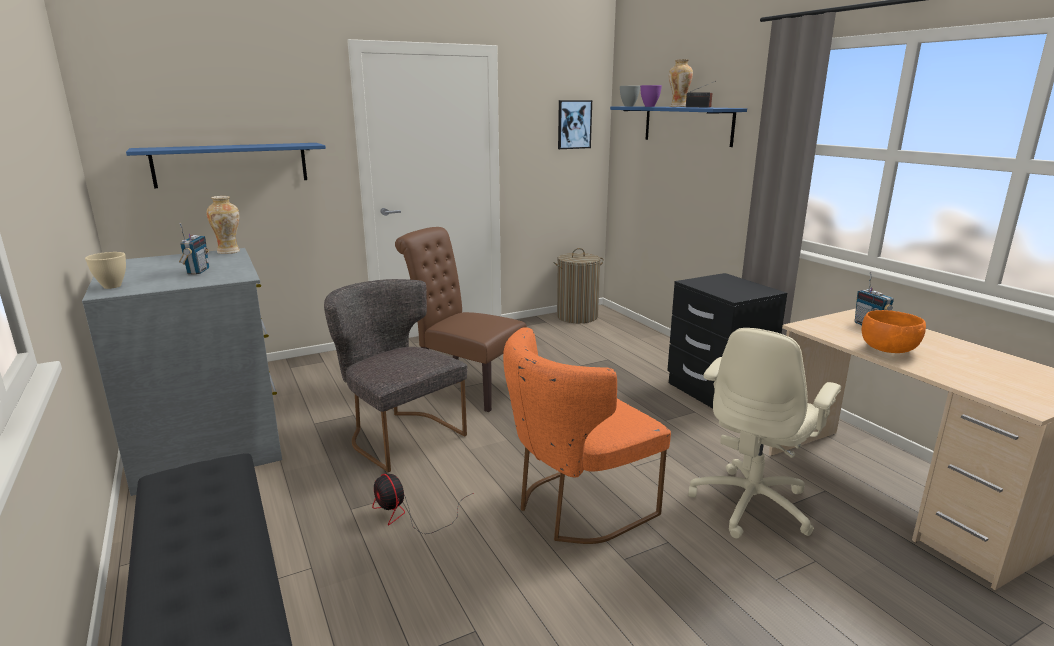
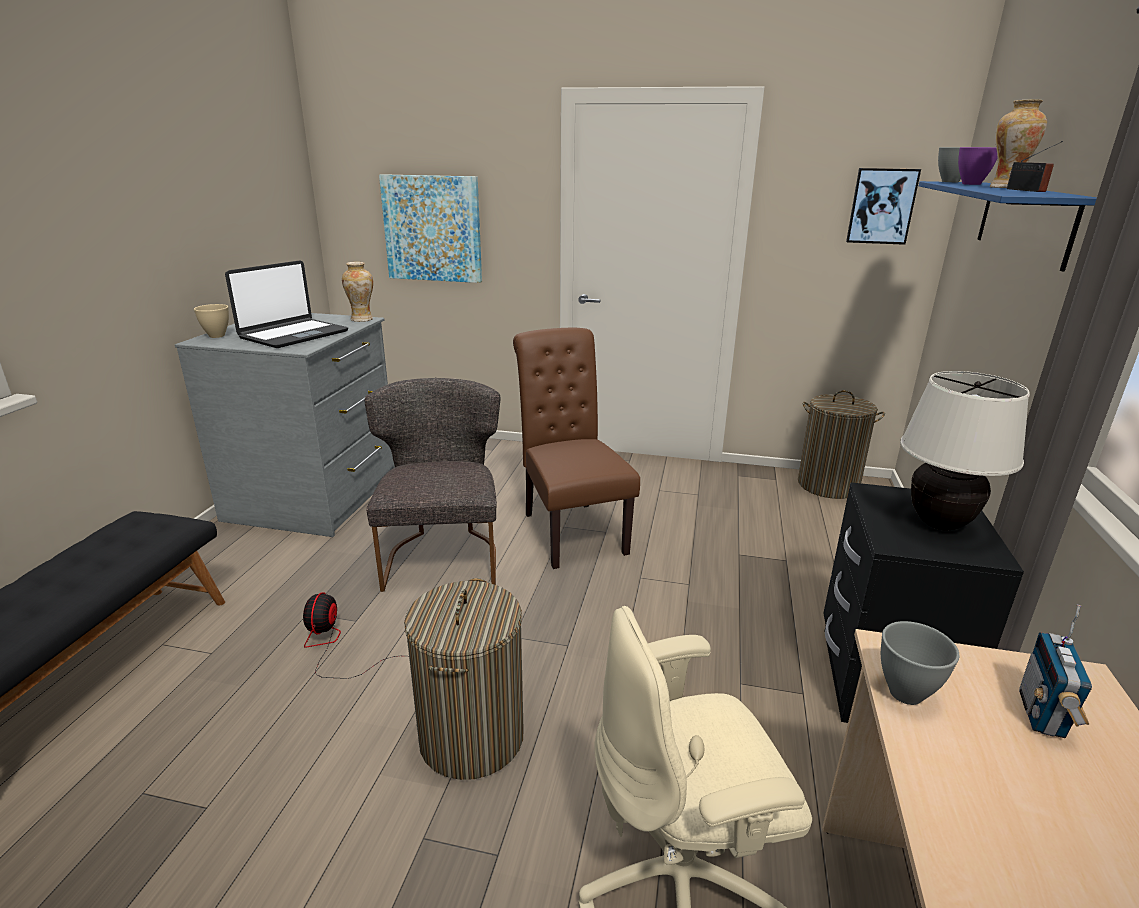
camera: 40 degrees right, 5 degrees up
blue shelf [126,143,326,188] -> picture [379,174,482,283]
radio [179,223,209,275] -> laptop [225,260,348,348]
orange chair [503,327,671,544] -> laundry basket [404,578,523,780]
orange bowl [862,310,926,353] -> none
none -> grey bowl [881,621,959,705]
none -> beige table lamp [900,371,1030,531]

